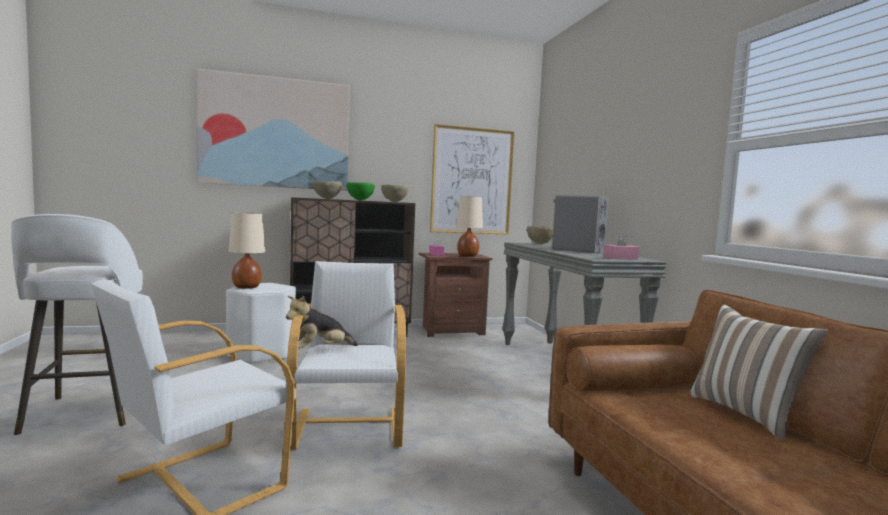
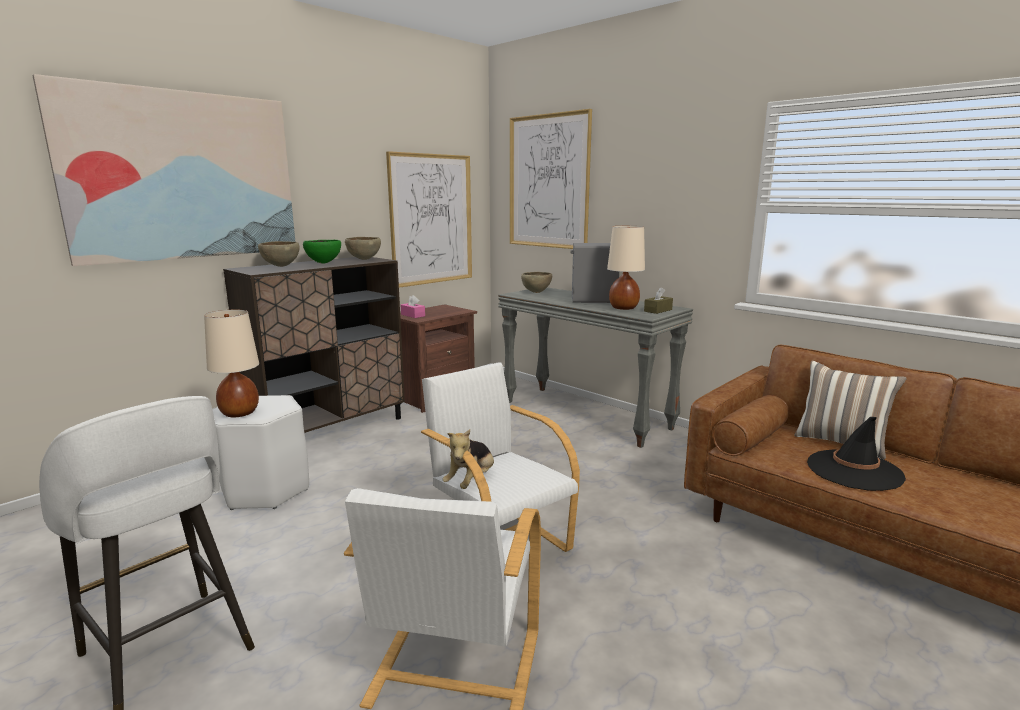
camera: 30 degrees left, 10 degrees up
beige table lamp [456,196,483,257] -> beige table lamp moved to [607,226,645,310]
pink tissue box [604,233,639,260] -> brown tissue box [644,287,673,314]
none -> picture [510,109,592,249]
none -> black hat [807,417,906,491]

